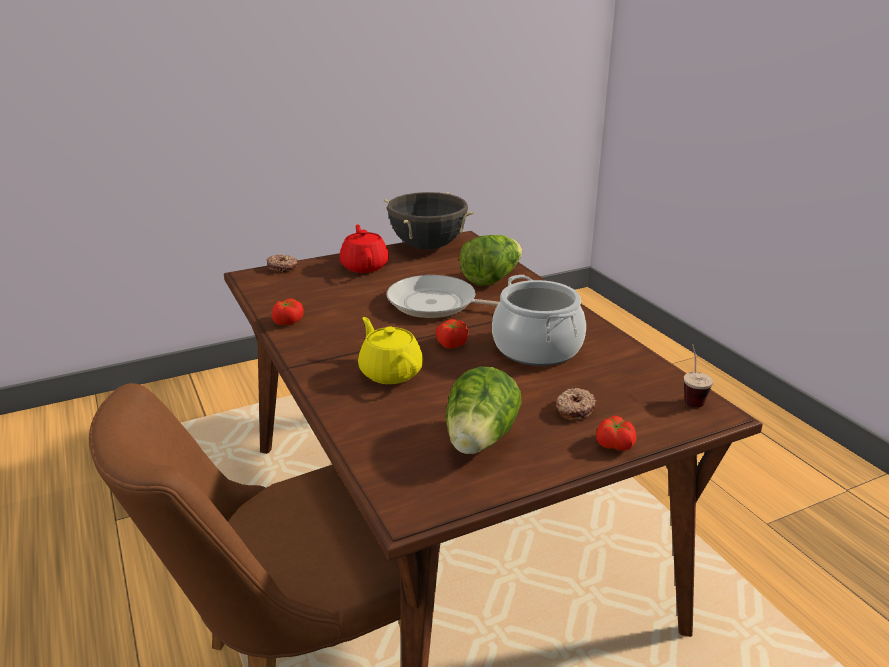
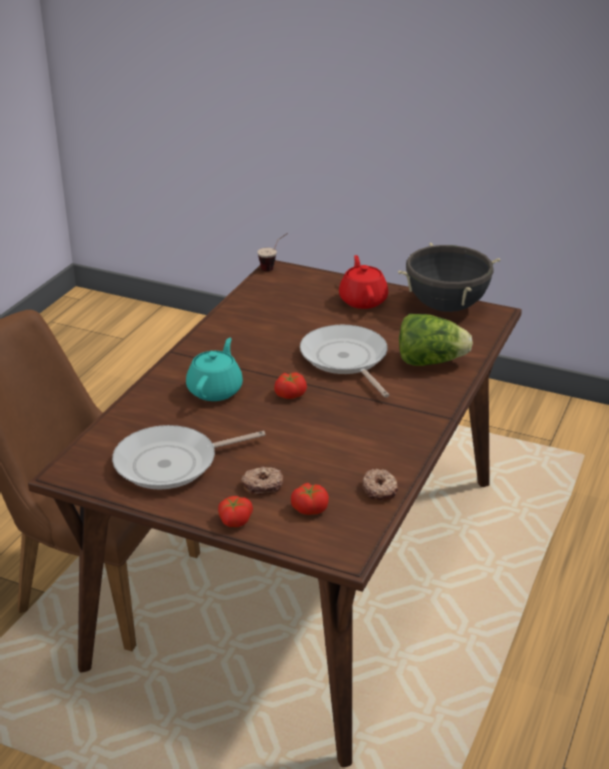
camera: 50 degrees right, 5 degrees up
donut [266,255,298,272] -> donut moved to [363,469,398,501]
tomato [272,298,304,325] -> tomato moved to [291,483,329,515]
red teapot [340,225,389,273] -> red teapot turned 45 degrees counterclockwise [339,255,388,309]
yellow teapot [358,317,423,384] -> turquoise teapot [186,338,243,401]
lettuce [446,367,522,454] -> frying pan [112,425,266,490]
cooking pot [492,275,586,366] -> none
cup [684,344,713,407] -> cup moved to [258,233,288,271]

